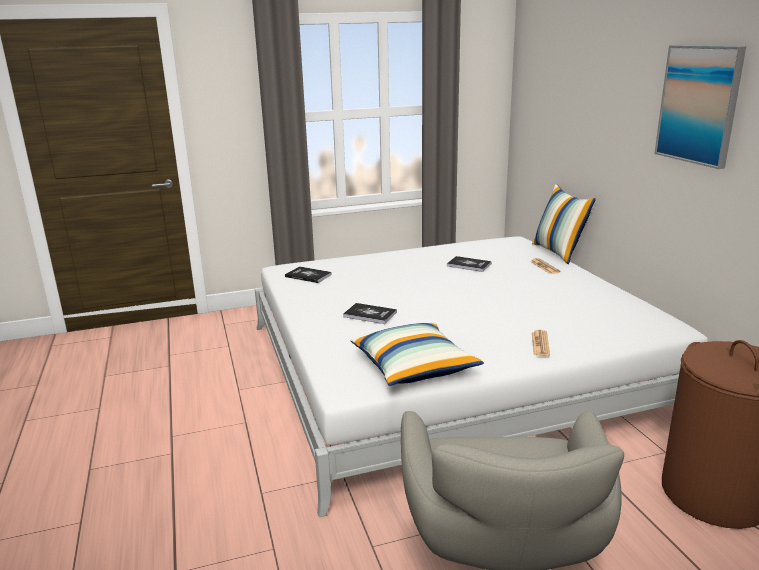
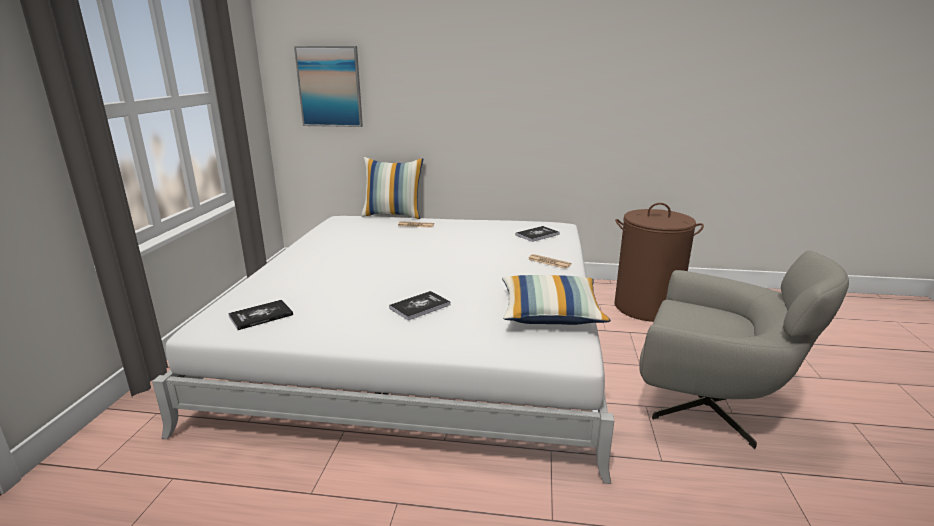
camera: 65 degrees left, 0 degrees up
book [447,256,492,272] -> book moved to [515,226,560,242]
picture [654,45,746,169] -> picture moved to [294,46,363,127]

